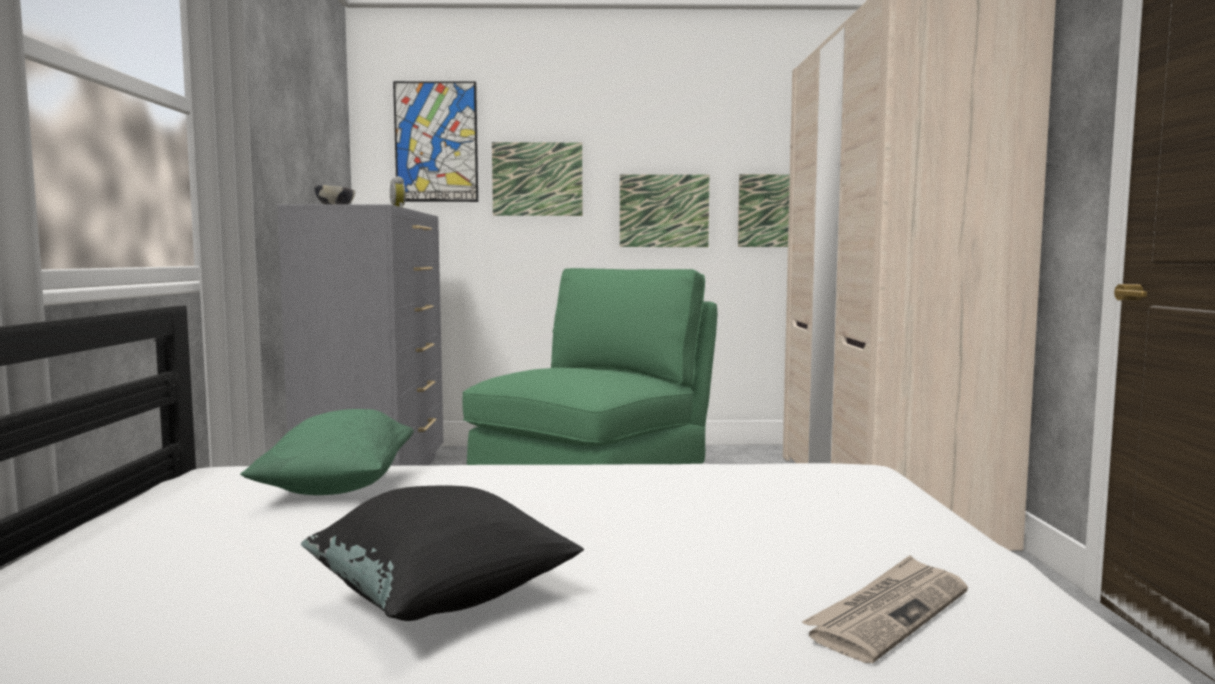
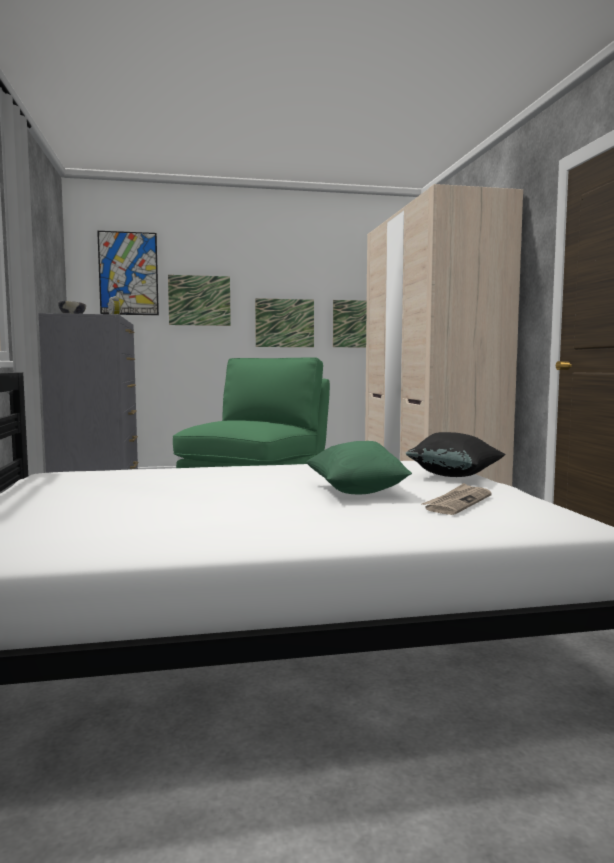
camera: 10 degrees left, 0 degrees up
green pillow [240,409,414,495] -> green pillow moved to [305,441,412,494]
black pillow [301,485,584,621] -> black pillow moved to [405,432,506,477]

